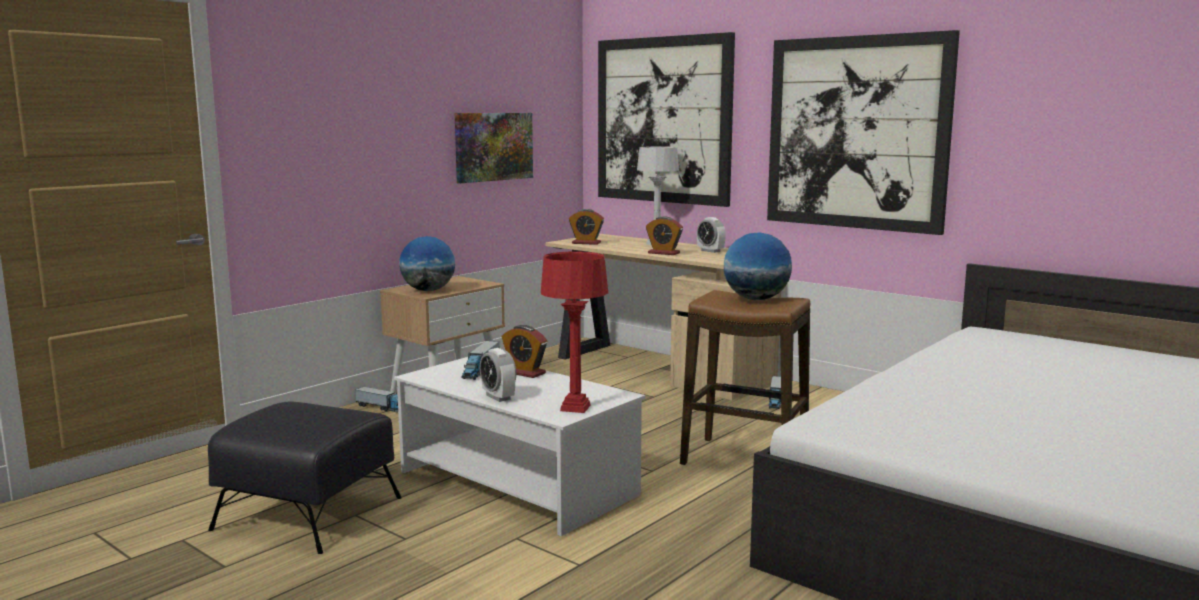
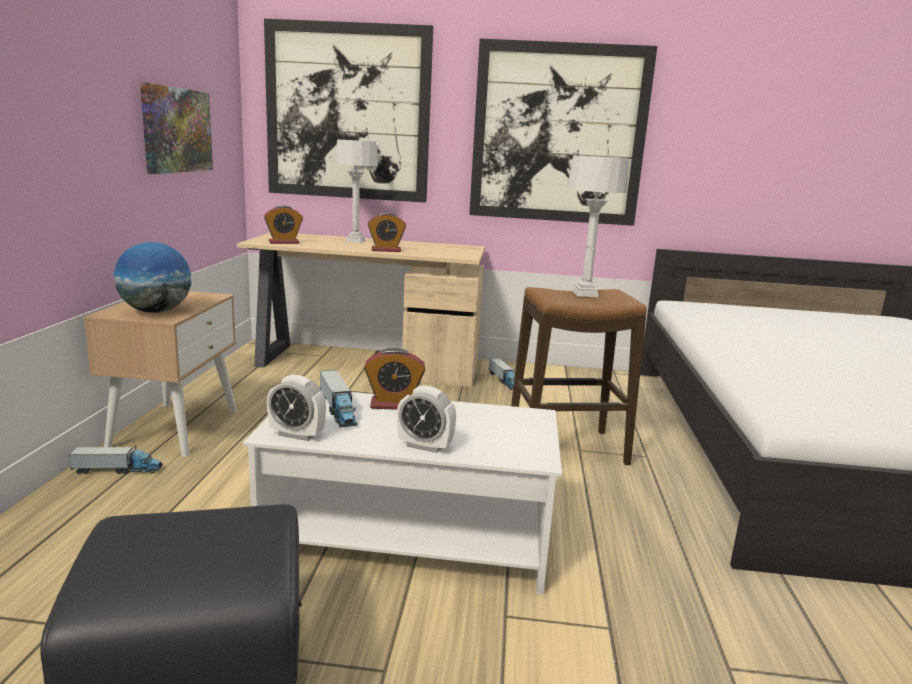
camera: 35 degrees left, 5 degrees up
red table lamp [541,251,608,413] -> none
alarm clock [697,217,726,253] -> alarm clock moved to [267,375,326,441]
globe [724,232,792,300] -> grey table lamp [567,155,629,297]

